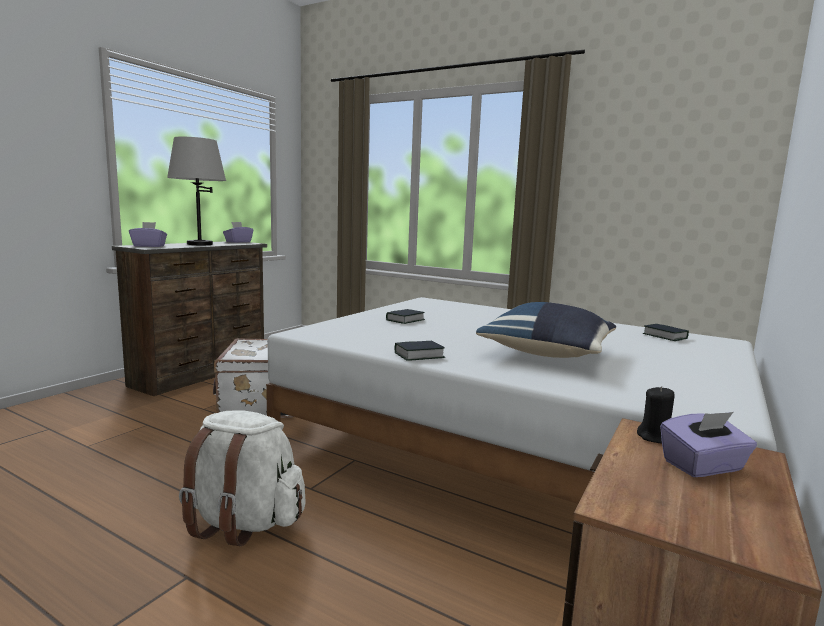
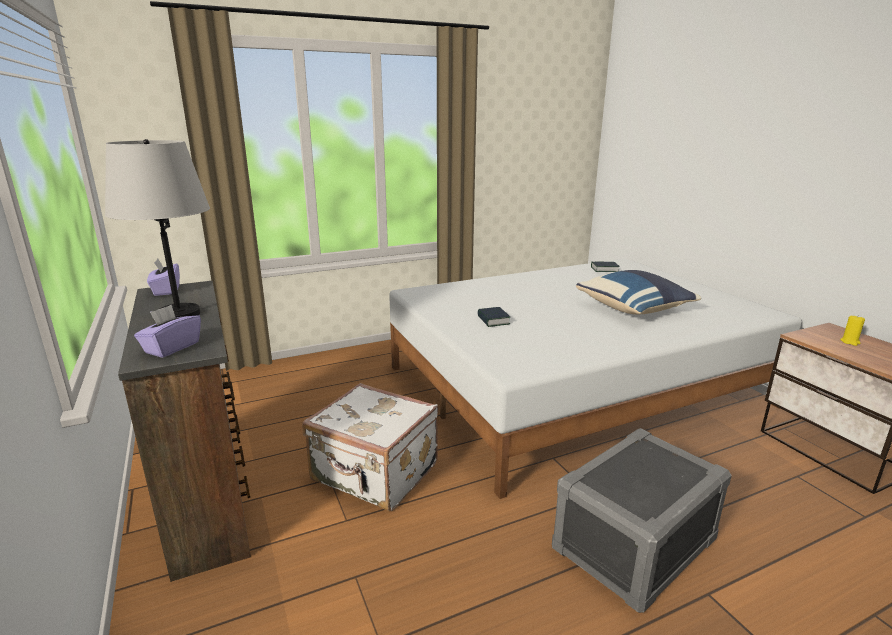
camera: 55 degrees left, 10 degrees up
white backpack [179,410,306,546] -> grey storage box [552,428,732,613]
book [395,341,445,361] -> none
black candle [637,386,675,443] -> none
purple tissue box [660,412,757,477] -> yellow candle [840,315,865,346]

